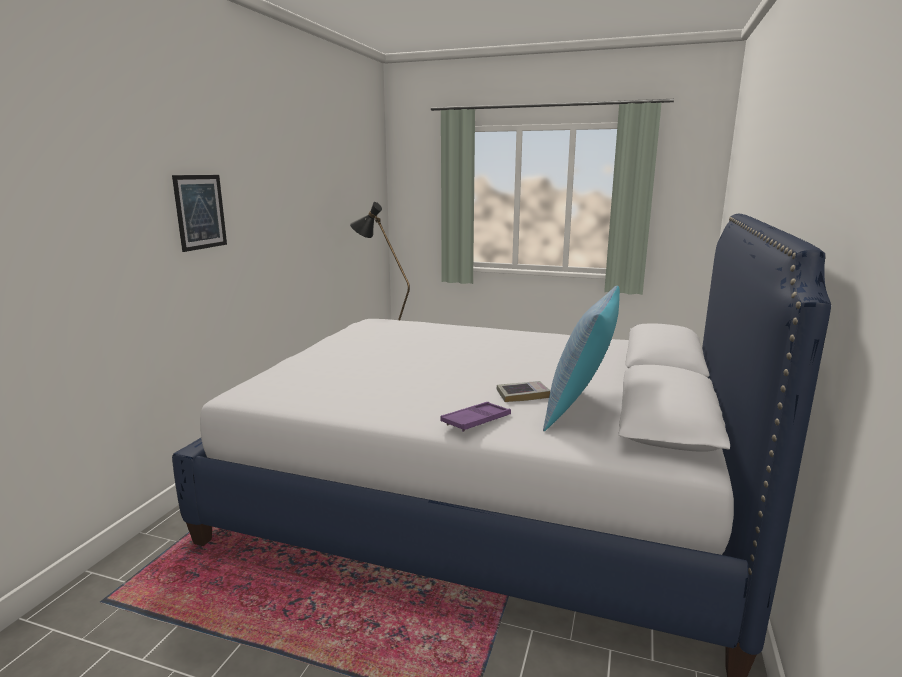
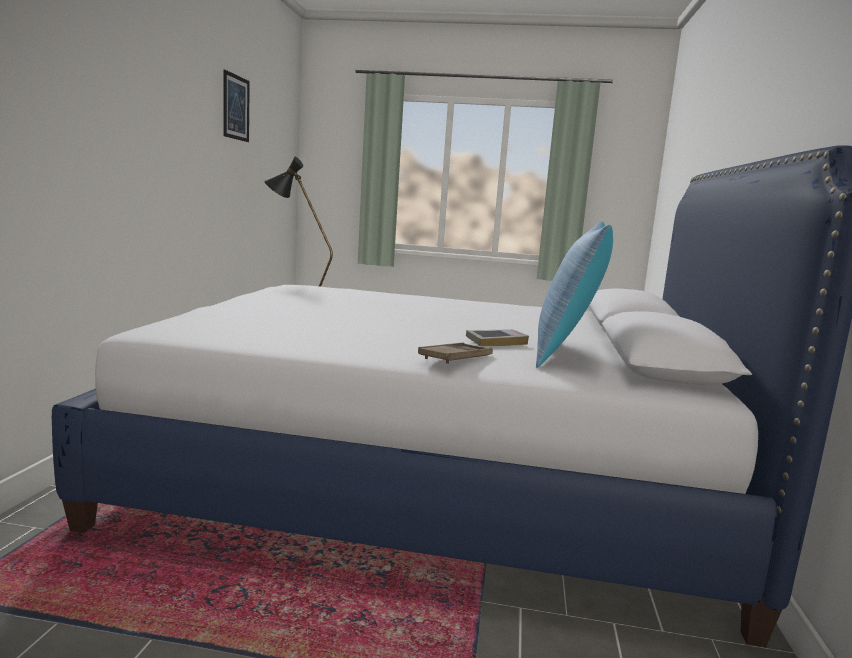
camera: 10 degrees left, 5 degrees down
picture [172,175,227,252] -> picture moved to [223,70,250,142]
purple tray [440,402,511,432] -> brown tray [418,343,493,364]

